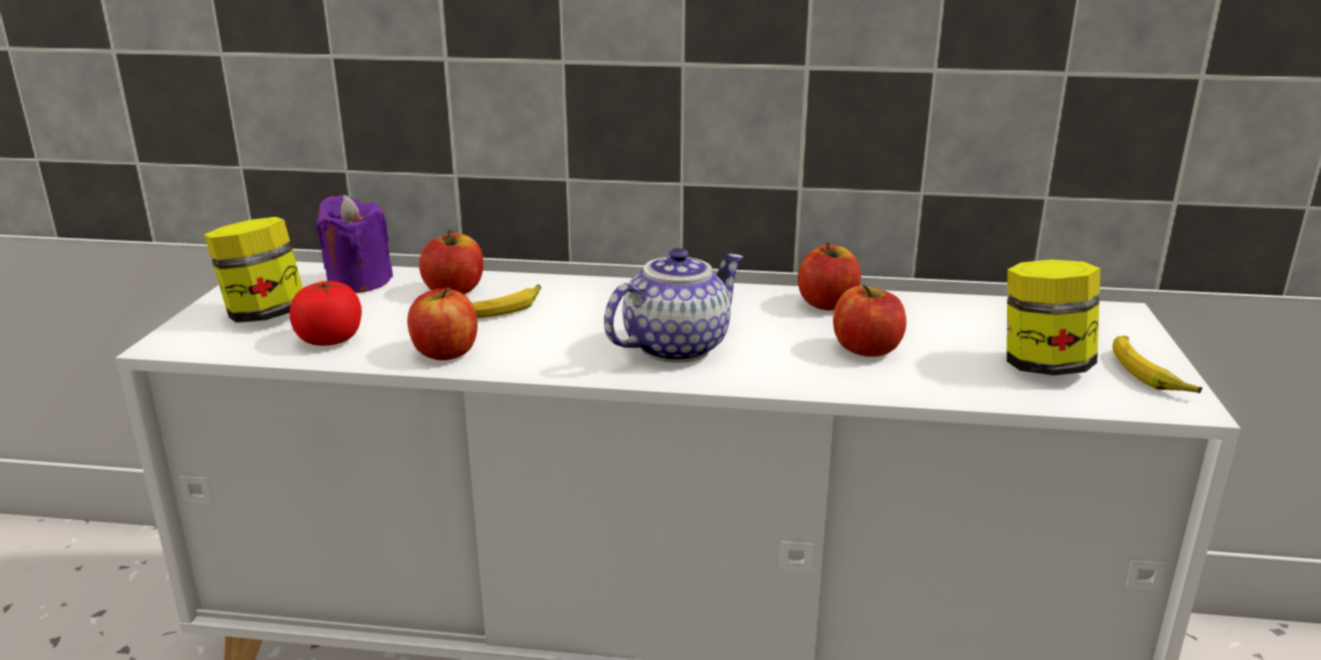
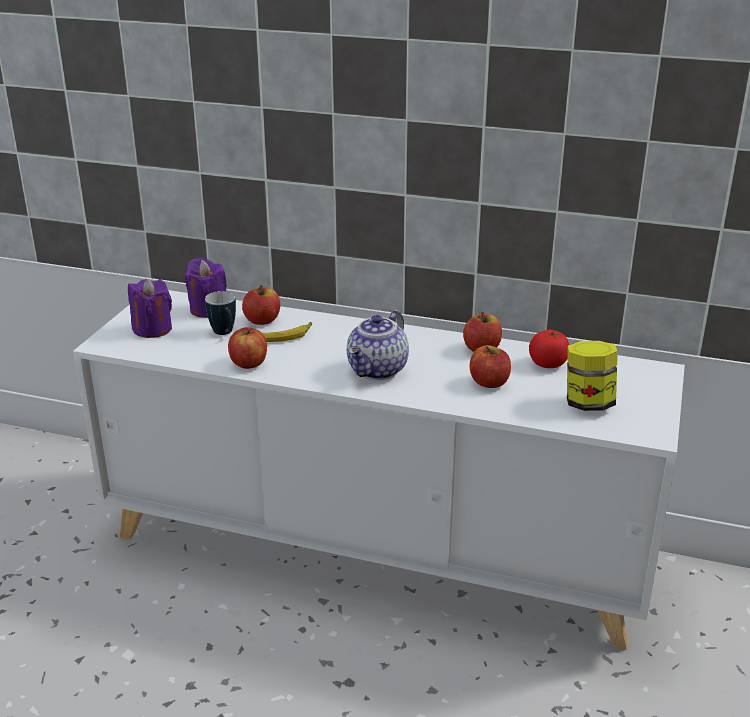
camera: 10 degrees right, 5 degrees up
jar [204,217,303,323] -> purple candle [128,279,172,338]
tomato [289,281,362,346] -> tomato moved to [529,330,569,368]
teapot [604,248,744,363] -> teapot turned 150 degrees clockwise [347,310,409,380]
banana [1113,336,1202,393] -> none
none -> mug [205,291,236,335]

